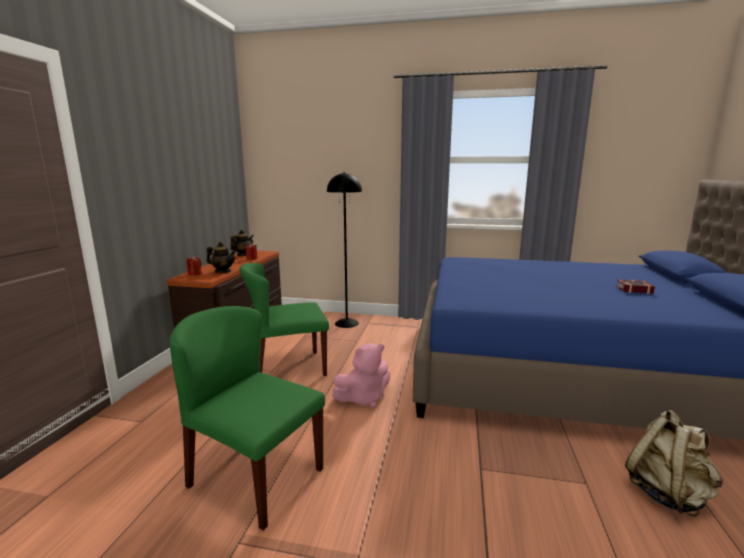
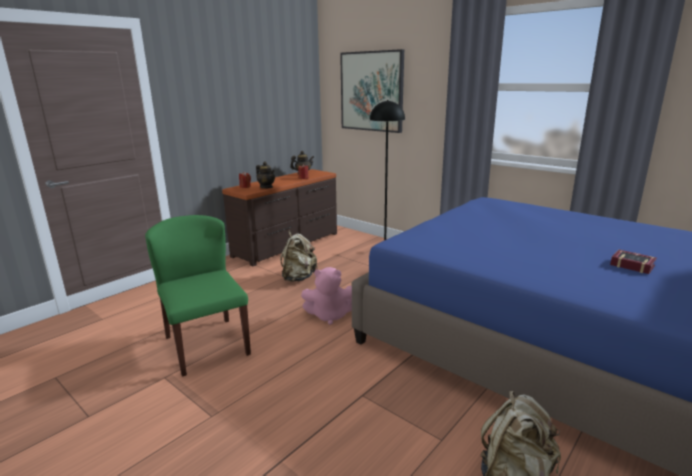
camera: 30 degrees right, 5 degrees up
green chair [239,263,329,376] -> beige backpack [280,230,318,282]
none -> picture [340,49,404,133]

